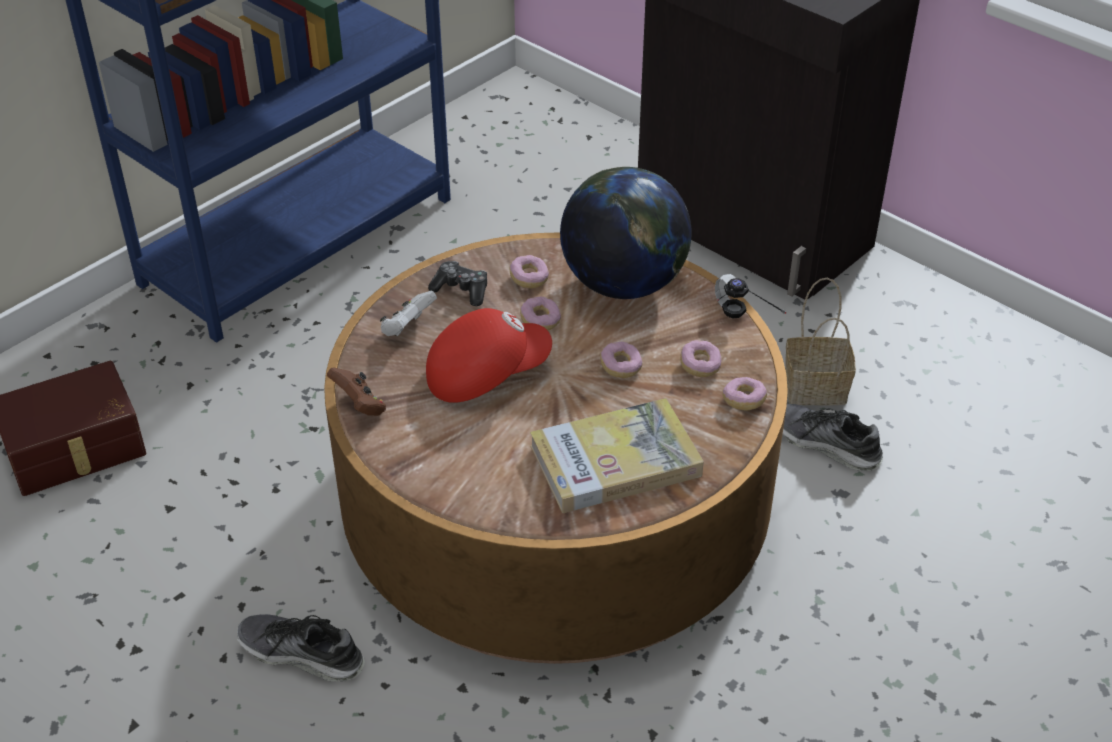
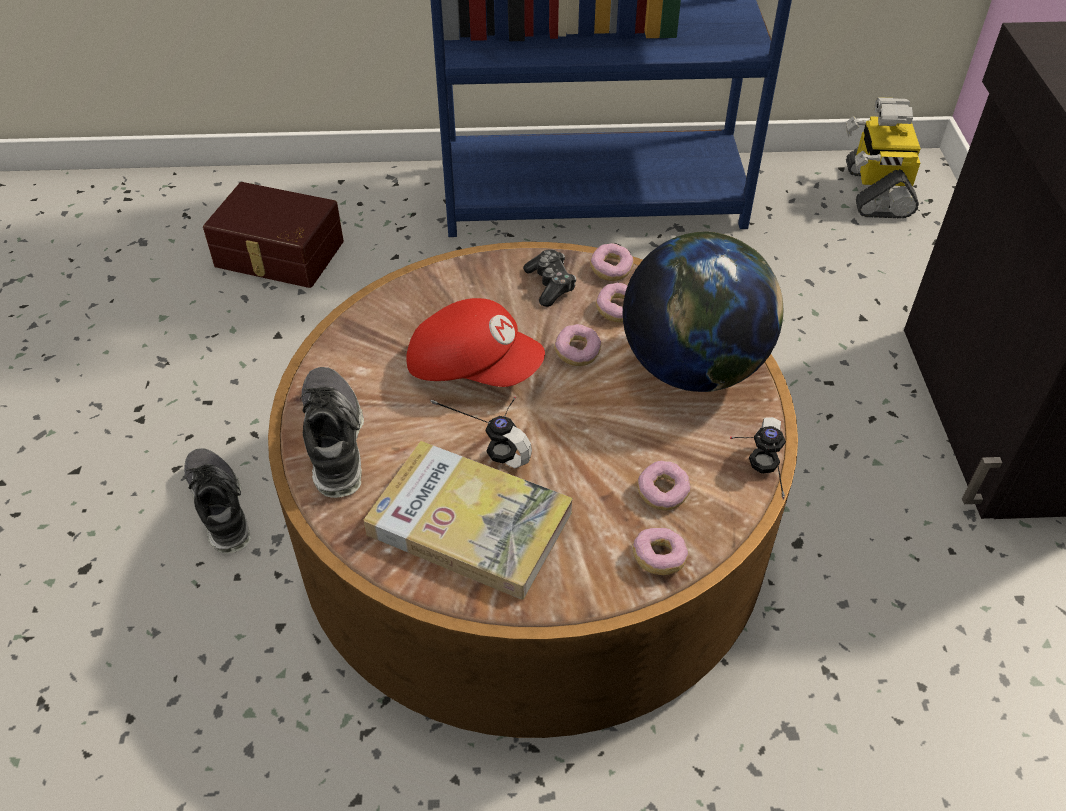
camera: 45 degrees right, 5 degrees up
brown game controller [327,367,386,416] -> none
white game controller [380,291,437,336] -> none
donut [600,342,643,378] -> donut moved to [590,243,634,281]
shoe [783,404,883,471] -> shoe moved to [300,367,364,498]
basket [785,278,856,405] -> none
none -> headphones [431,396,532,468]
none -> toy robot [846,97,921,218]

